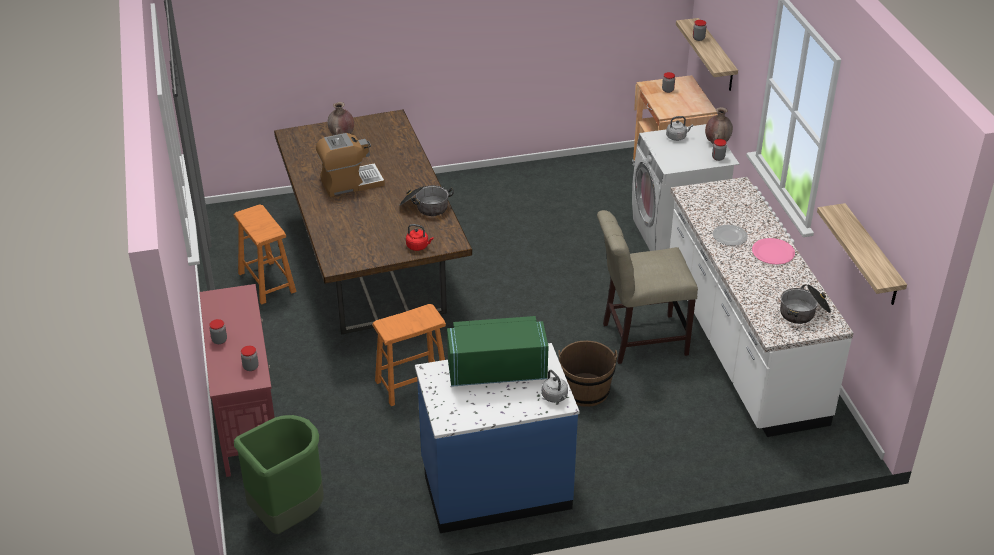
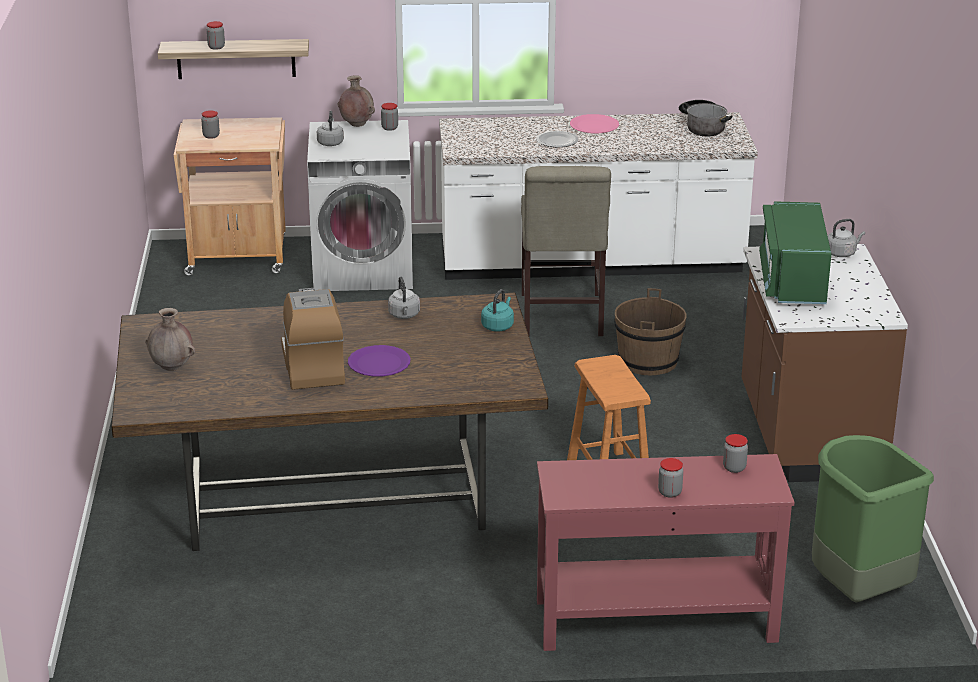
camera: 80 degrees left, 10 degrees down
orange stool [234,204,297,305] -> none
cooking pot [399,185,454,216] -> grey kettle [388,277,420,319]
red kettle [406,224,434,251] -> turquoise kettle [481,289,514,332]
blue counter [415,343,580,533] -> brown counter [742,244,908,482]
shelf [817,203,907,305] -> none
none -> purple plate [348,345,410,377]

